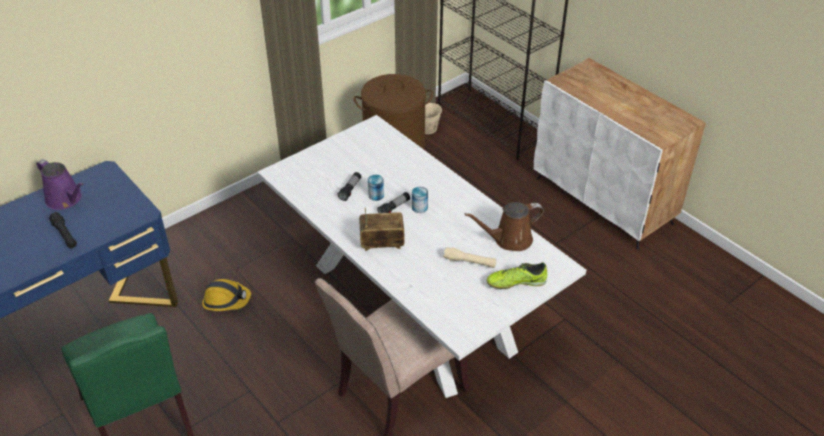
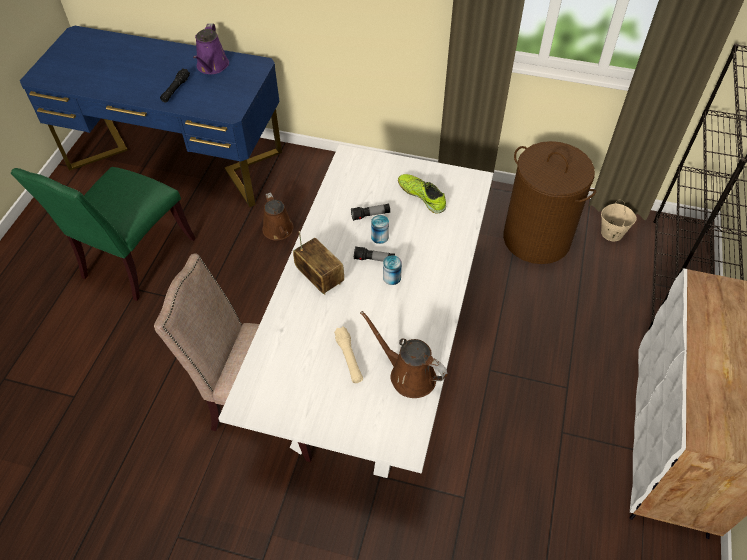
camera: 55 degrees right, 10 degrees up
hard hat [202,279,251,311] -> brown watering can [263,192,293,241]
shoe [487,262,547,289] -> shoe moved to [398,174,446,214]

